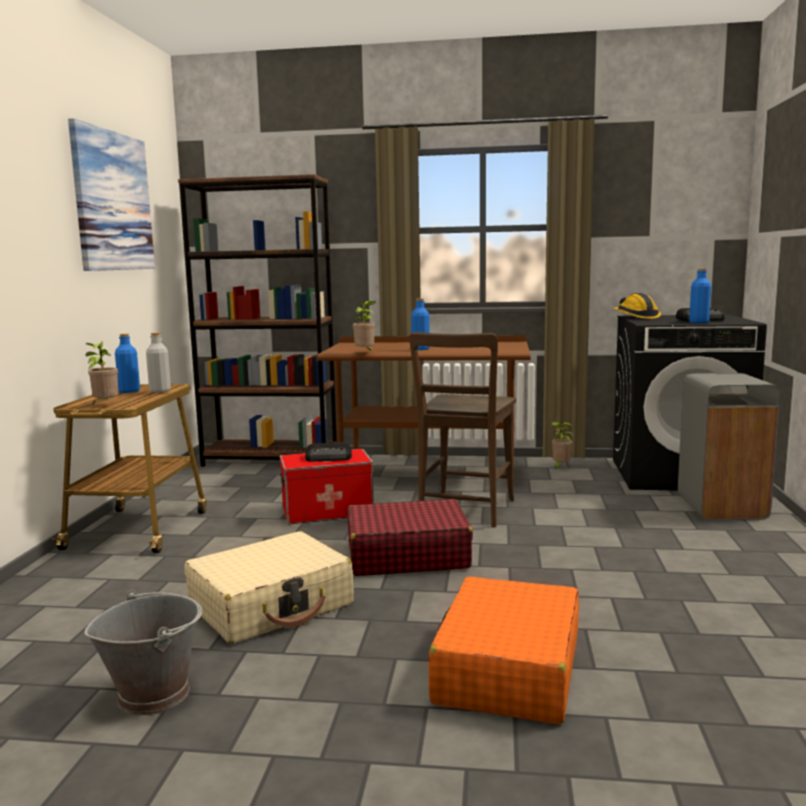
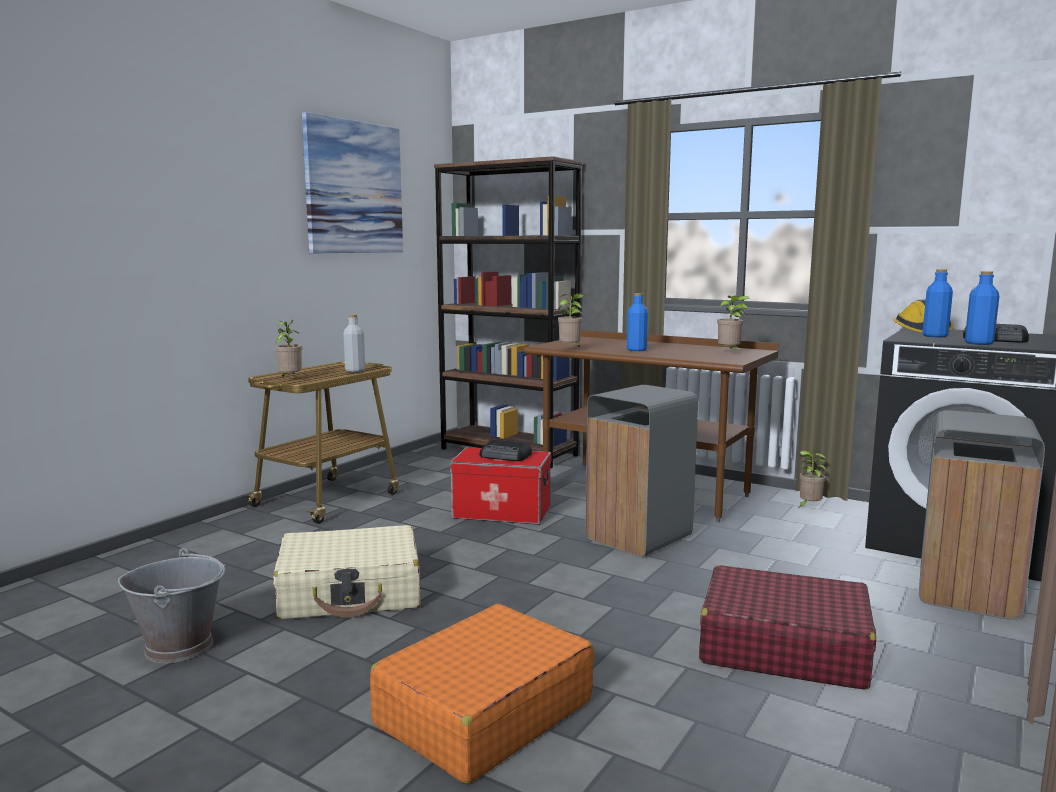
camera: 25 degrees right, 0 degrees up
blue bottle [115,333,140,393] -> blue bottle moved to [923,269,953,337]
red suitcase [348,499,473,576] -> red suitcase moved to [699,565,876,690]
brown chair [409,332,516,528] -> grey trash can [586,385,698,557]
none -> potted plant [717,296,749,352]

